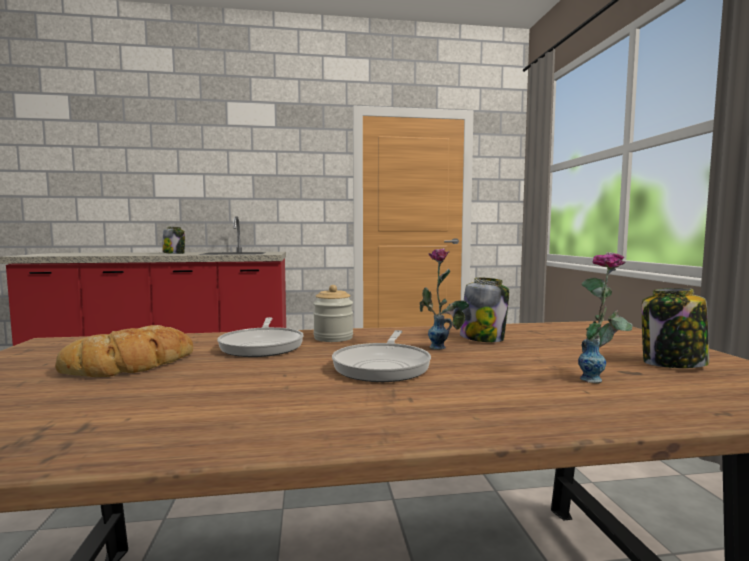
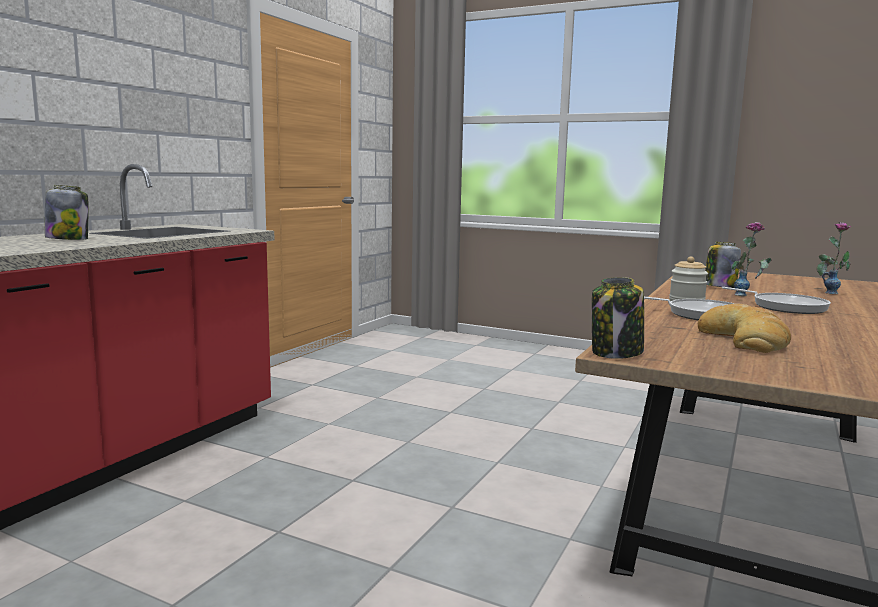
camera: 55 degrees left, 5 degrees up
jar [642,288,709,368] -> jar moved to [592,277,644,359]

